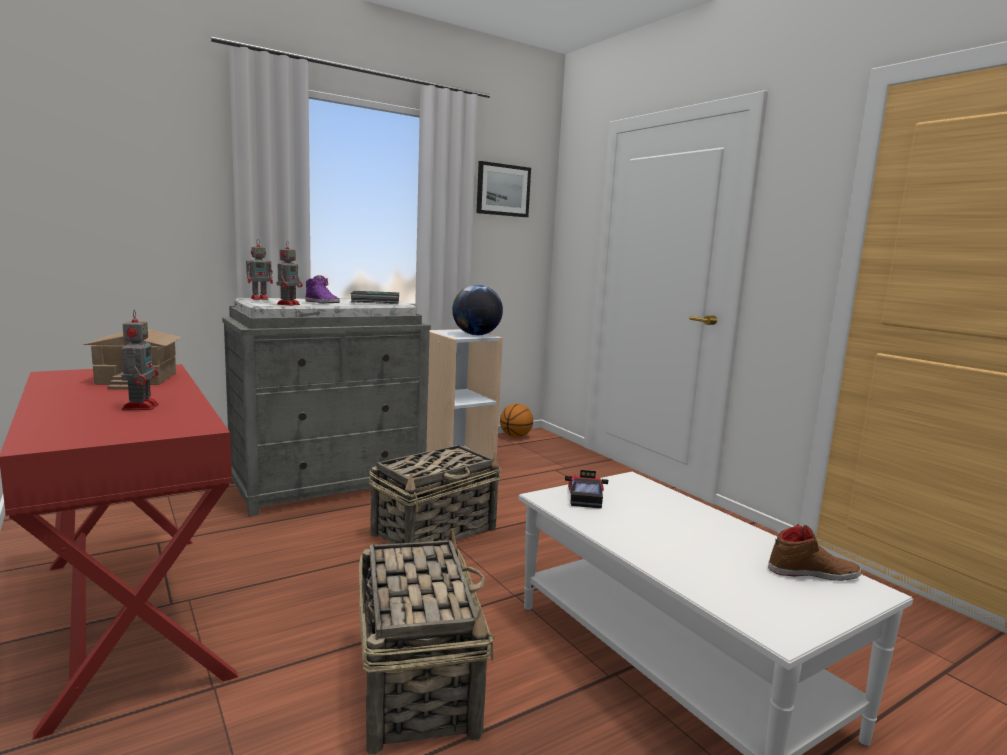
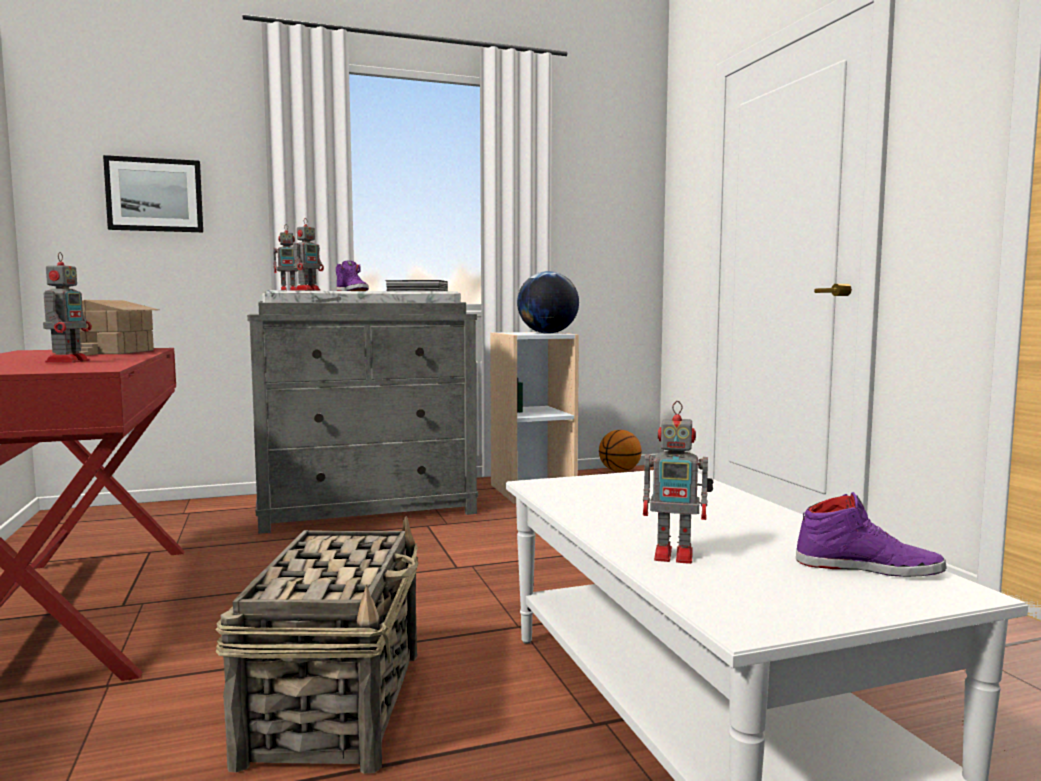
camera: 15 degrees right, 5 degrees down
basket [369,445,501,544] -> none
picture [477,161,531,217] -> picture moved to [103,155,203,232]
toy car [565,470,608,509] -> none
brown shoe [768,524,861,581] -> purple shoe [796,492,947,577]
none -> toy robot [643,401,714,564]

